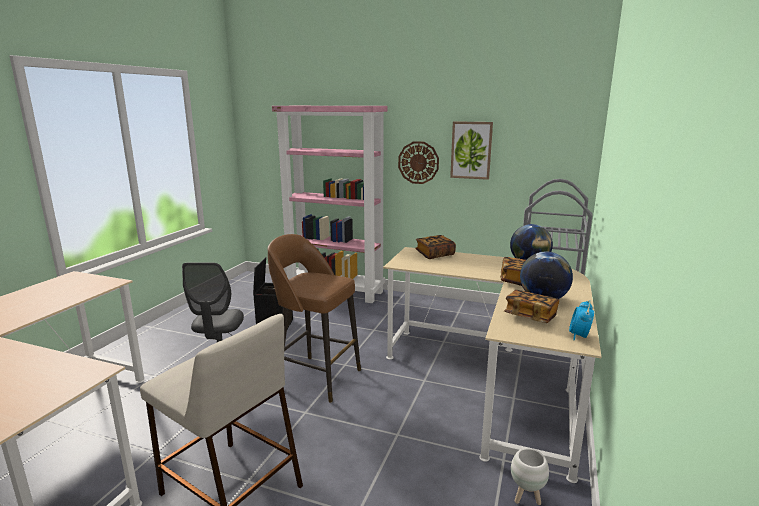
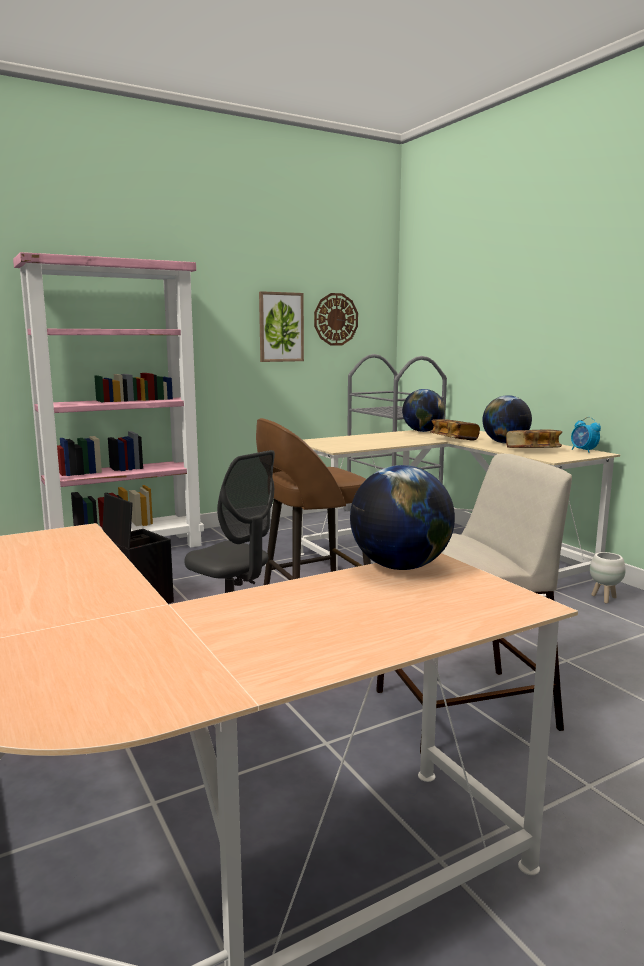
camera: 50 degrees left, 5 degrees down
wall clock [398,141,439,184] -> wall clock moved to [314,293,358,345]
book [415,235,456,259] -> none
none -> globe [350,465,455,570]

